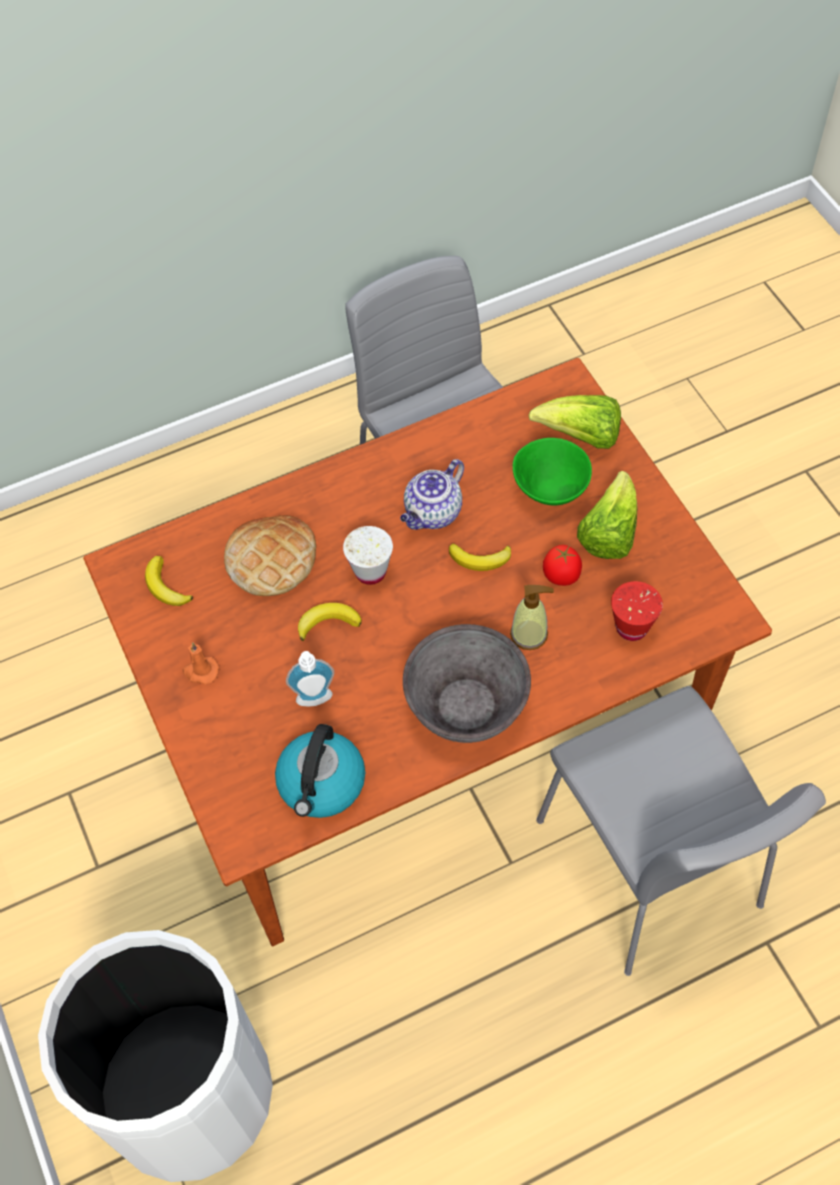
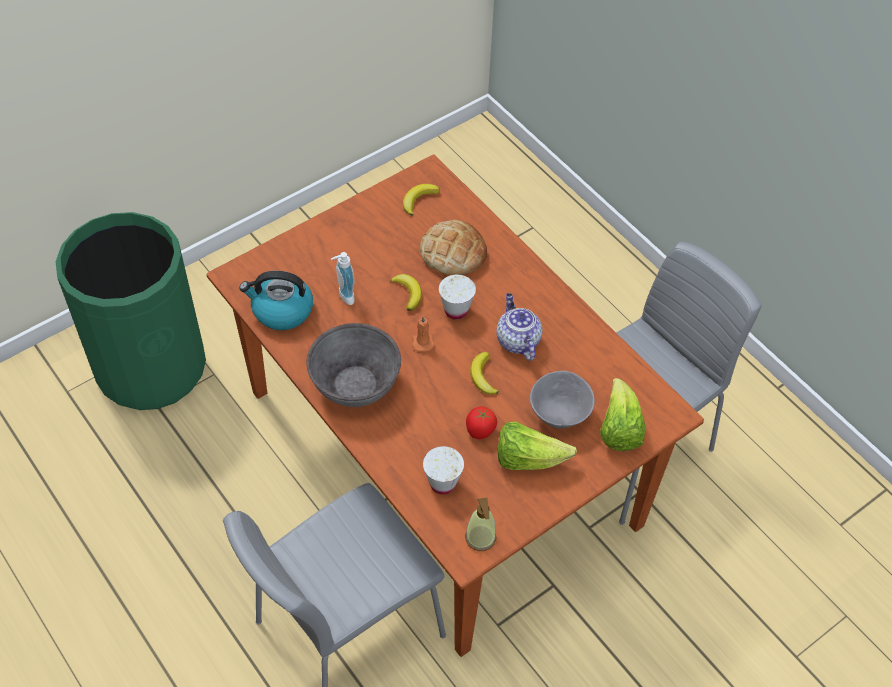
camera: 75 degrees right, 5 degrees down
white trash can [38,930,273,1182] -> green trash can [56,212,206,410]
orange candle [182,642,219,685] -> orange candle moved to [412,316,435,352]
teapot [400,459,464,530] -> teapot turned 45 degrees clockwise [496,293,543,361]
soap dispenser [510,585,554,650] -> soap dispenser moved to [465,497,496,551]
green bowl [513,438,592,506] -> grey bowl [530,371,595,429]
red cup [611,581,663,641] -> white cup [423,446,464,494]

